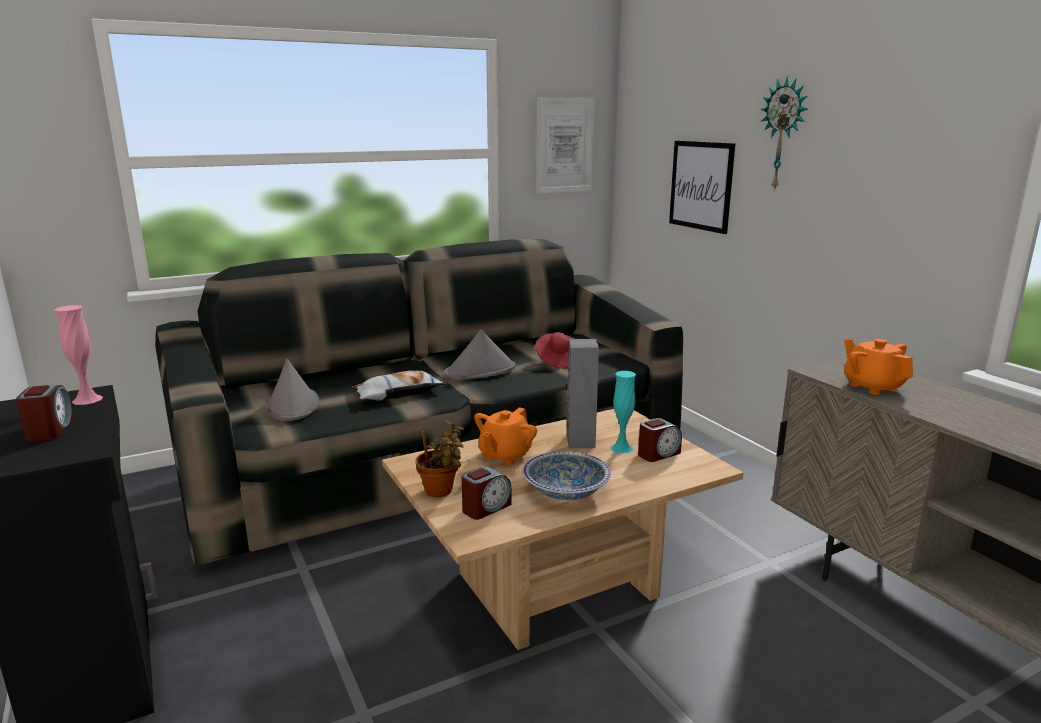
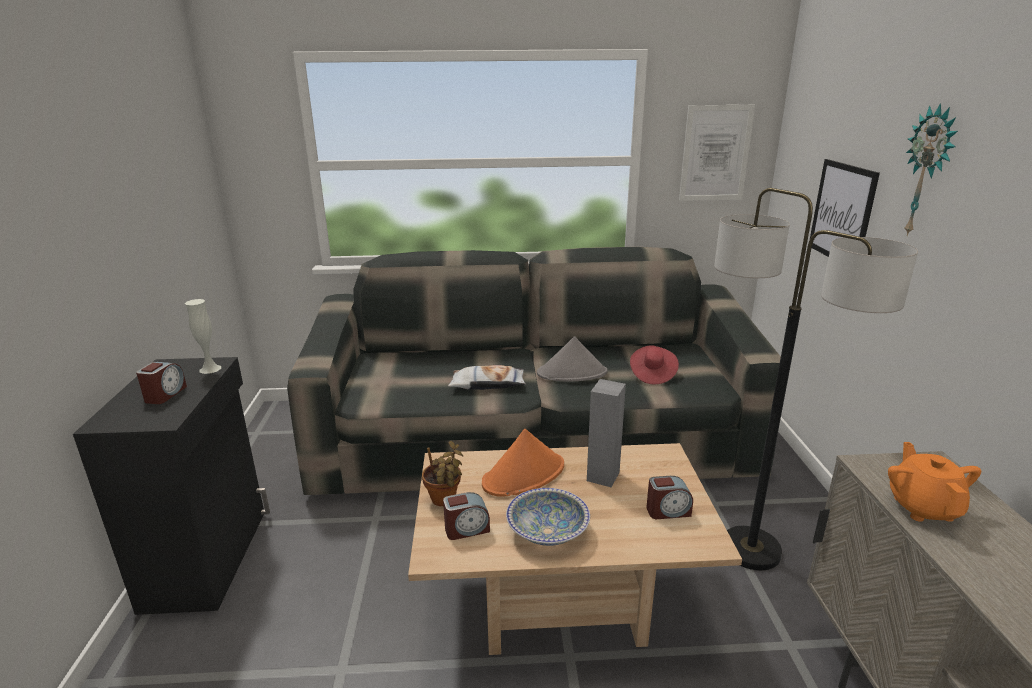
camera: 25 degrees right, 5 degrees up
pink vase [55,305,103,405] -> white vase [185,299,221,374]
grey hat [265,359,319,421] -> none
orange teapot [474,407,537,465] -> orange hat [482,429,564,497]
turquoise vase [611,371,636,454] -> none
none -> floor lamp [714,188,918,570]

